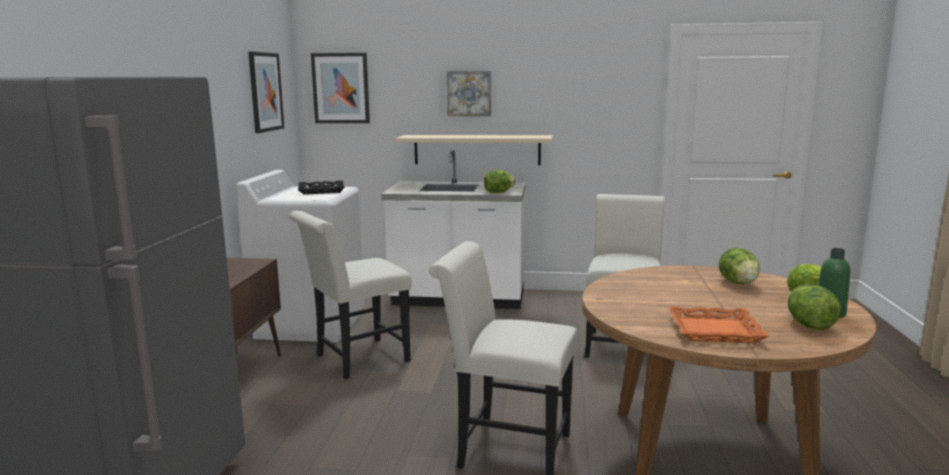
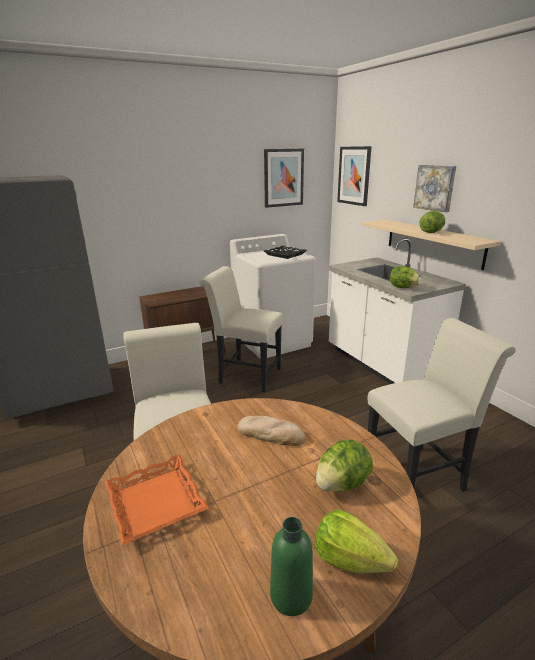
camera: 55 degrees right, 10 degrees up
lettuce [788,284,841,330] -> lettuce moved to [420,211,445,233]
none -> bread [237,416,306,446]

